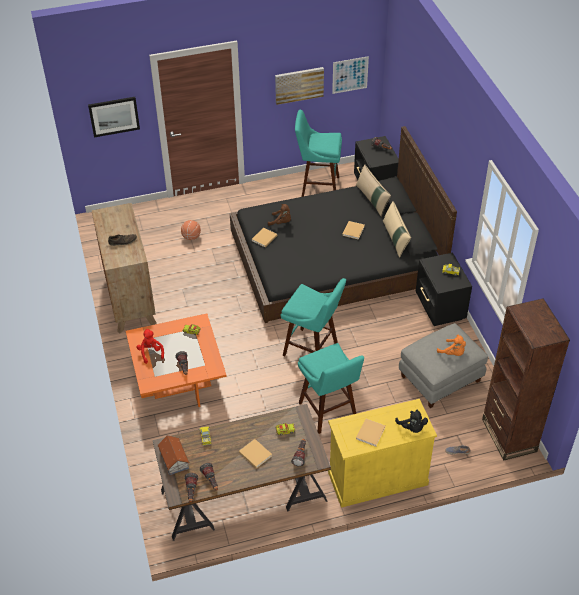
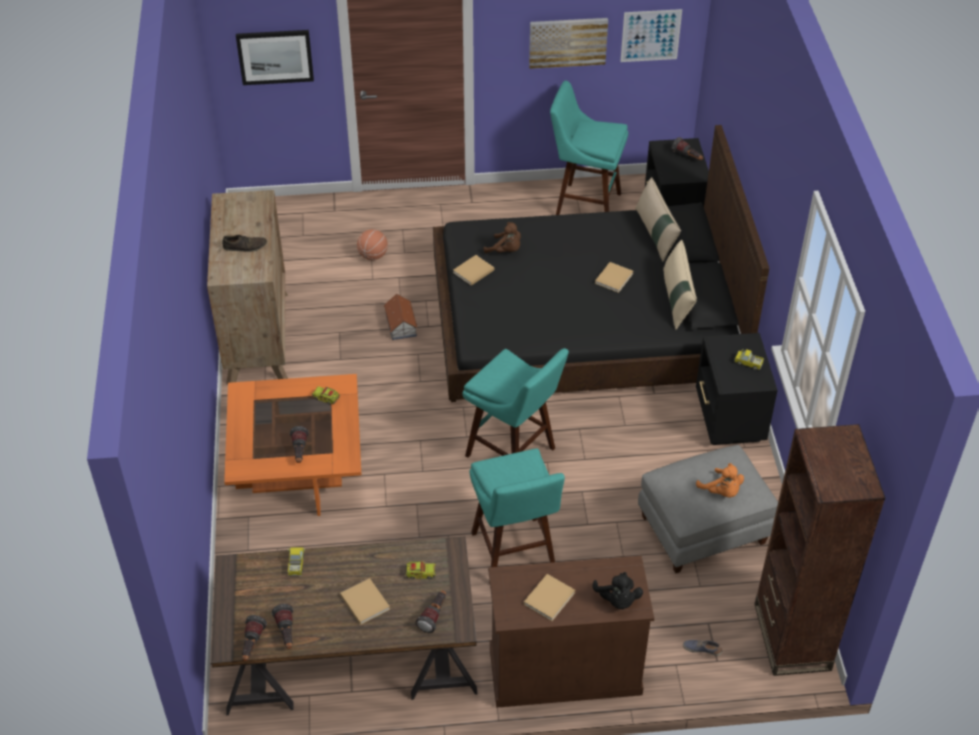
camera: 10 degrees right, 0 degrees up
red plush toy [137,329,164,364] -> none
toy house [158,435,189,475] -> toy house moved to [384,294,418,340]
yellow cabinet [328,399,437,508] -> brown cabinet [488,556,654,708]

